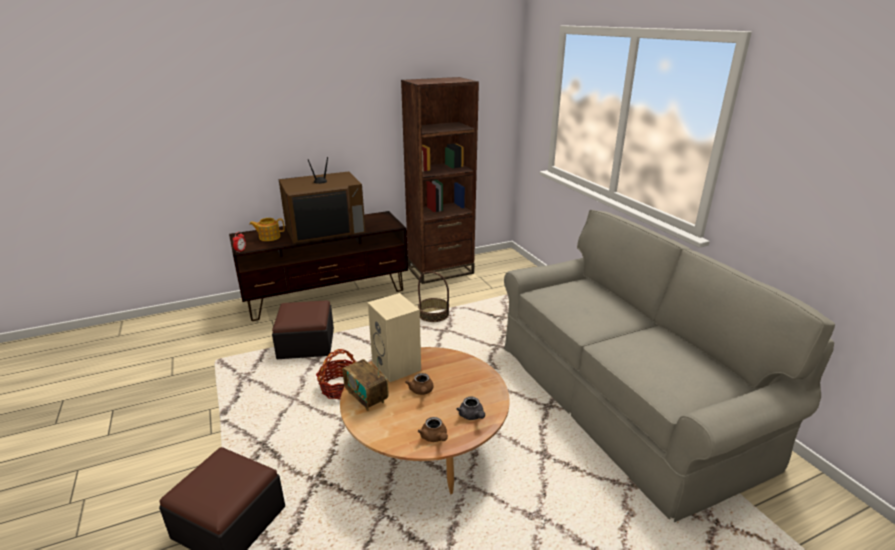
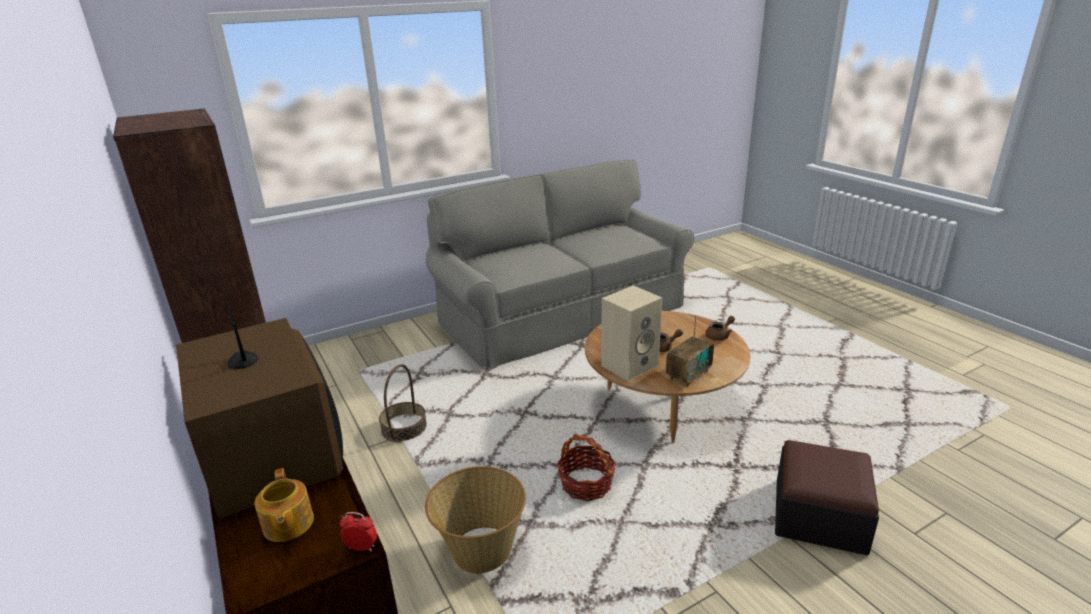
camera: 95 degrees left, 0 degrees up
ottoman [272,301,334,359] -> basket [425,466,526,574]
grey teapot [456,397,485,420] -> none

